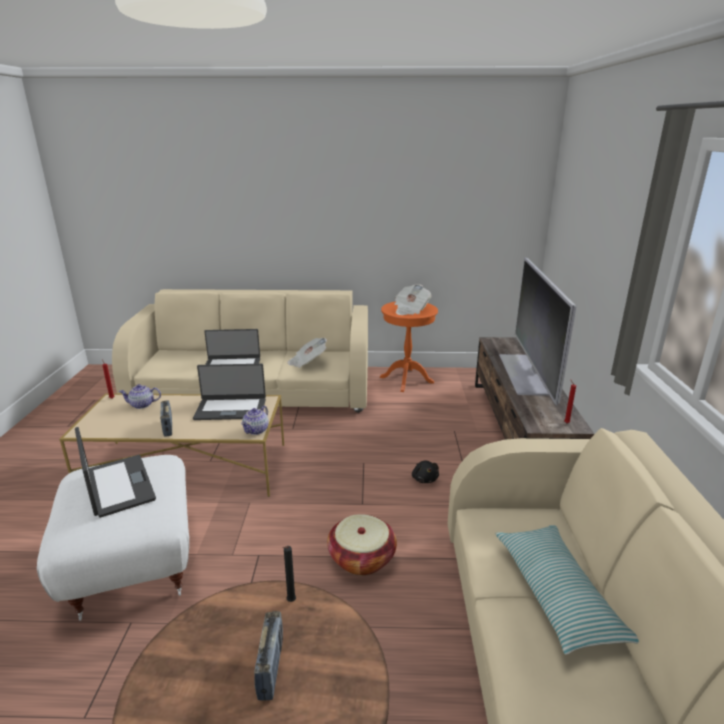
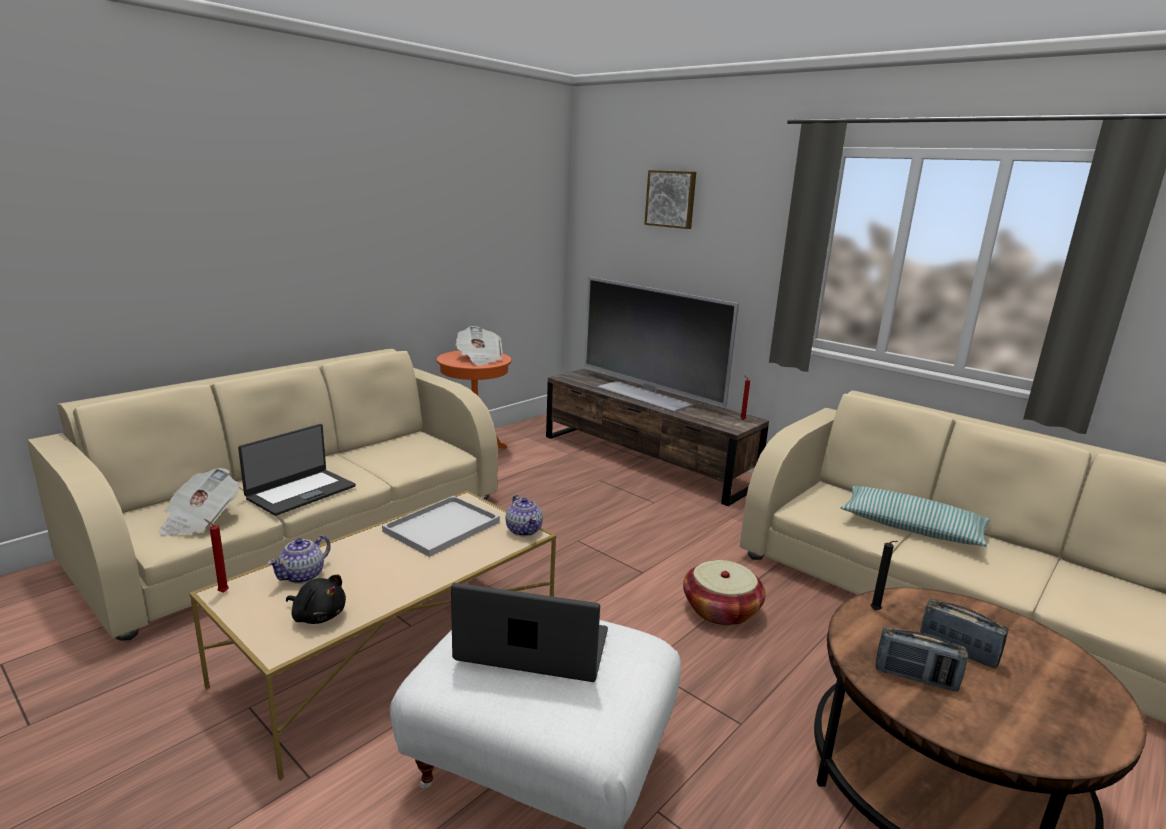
camera: 50 degrees left, 5 degrees down
radio [160,401,172,437] -> radio moved to [876,627,968,691]
laptop [193,364,266,420] -> white tray [382,496,500,557]
newspaper [287,338,327,368] -> newspaper moved to [159,468,239,536]
black plush toy [412,461,439,483] -> black plush toy moved to [286,575,346,624]
none -> picture [644,170,696,229]

